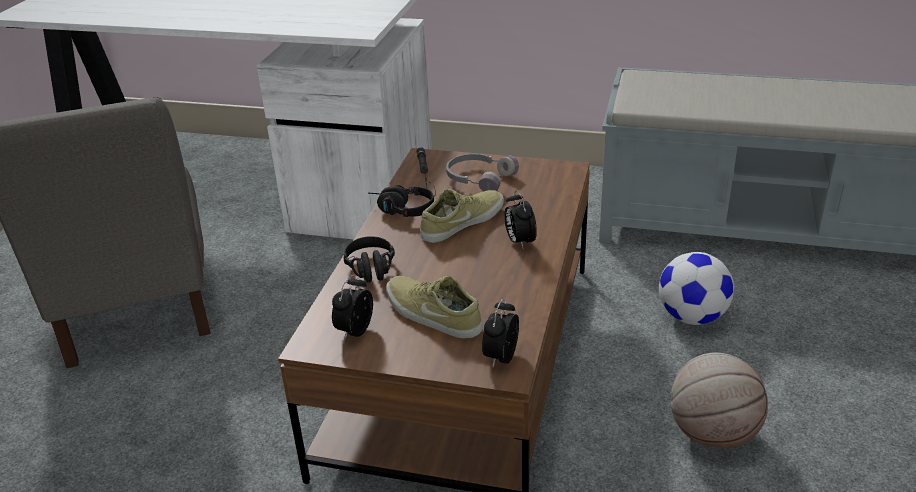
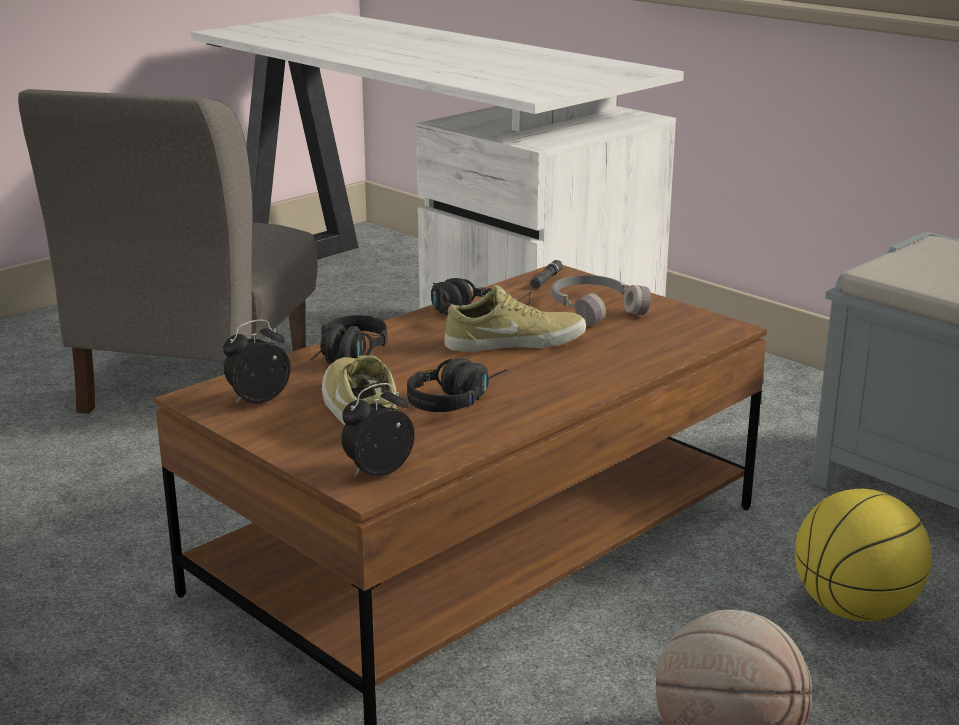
camera: 30 degrees right, 10 degrees down
alarm clock [504,190,537,250] -> none
football [659,252,734,325] -> basketball [795,489,932,621]
none -> black headphones [407,358,507,412]

